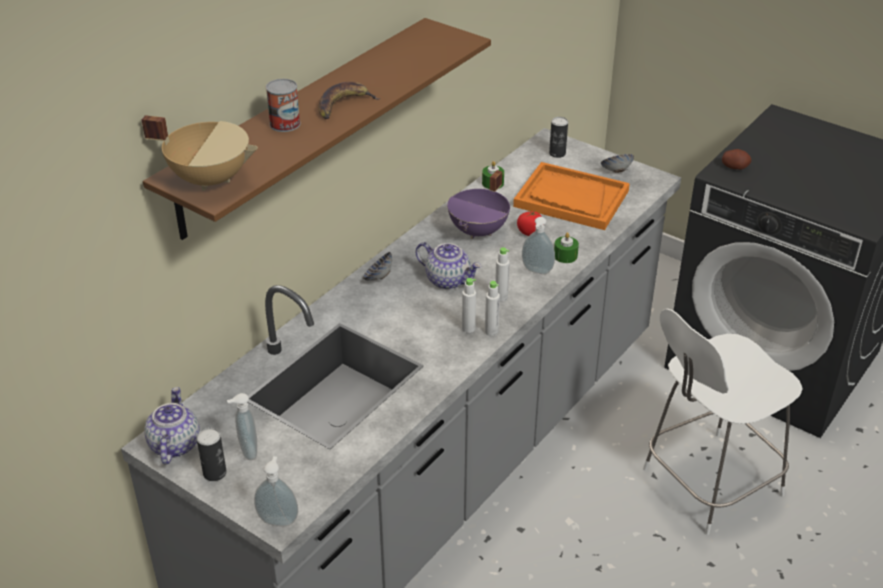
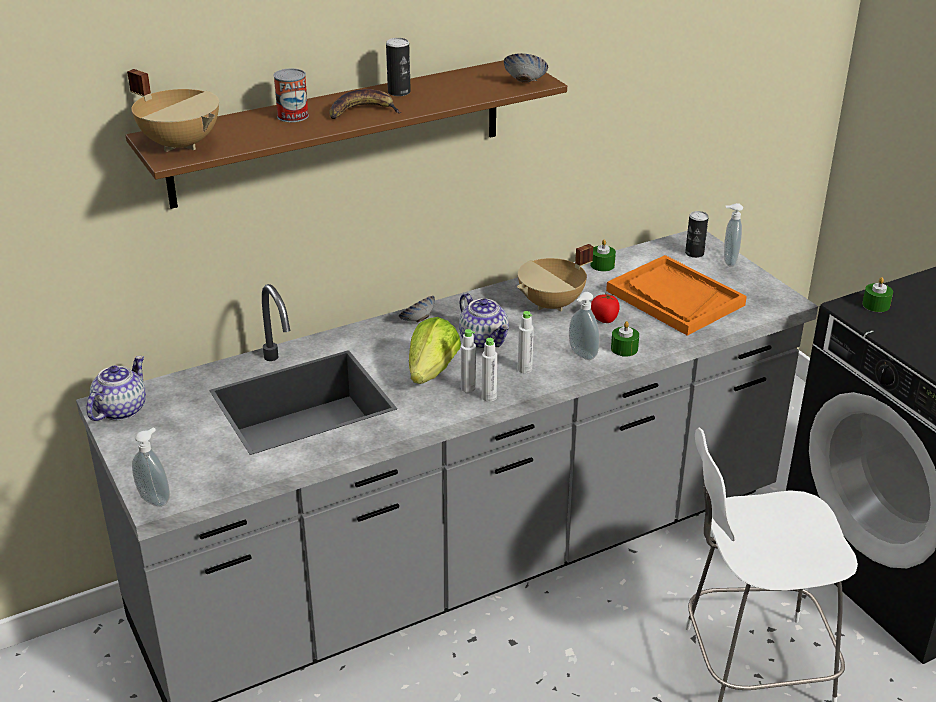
camera: 25 degrees right, 5 degrees down
can [196,428,227,481] -> can moved to [386,38,411,96]
soap dispenser [227,393,257,460] -> soap dispenser moved to [724,203,743,267]
purple cooking pot [447,170,510,239] -> beige cooking pot [517,244,593,312]
bowl [601,154,634,173] -> bowl moved to [504,53,548,83]
potato [722,149,751,170] -> green candle [862,277,893,312]
none -> lettuce [409,317,461,384]

